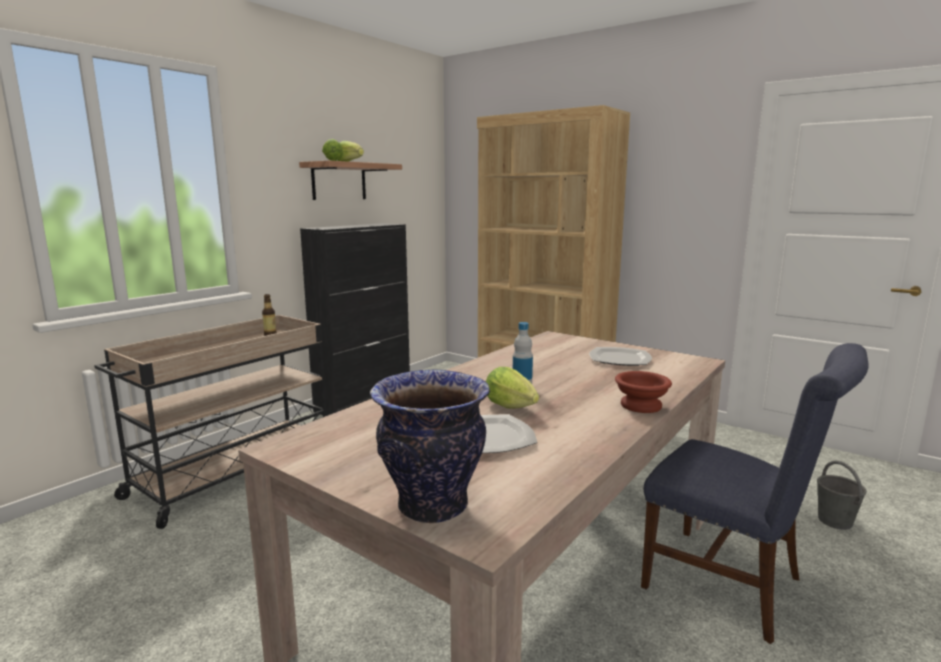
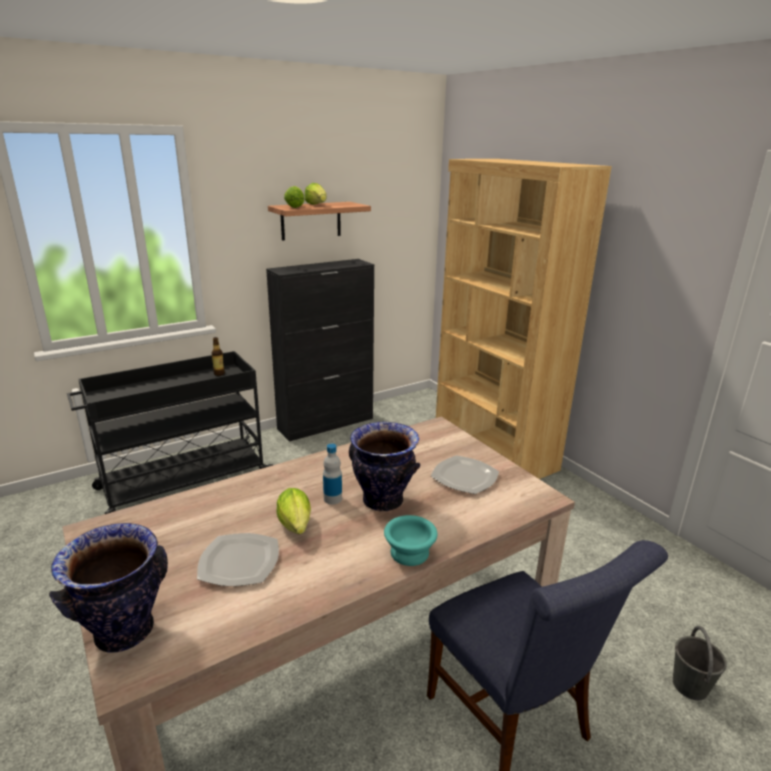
camera: 20 degrees right, 10 degrees up
beige cart [94,315,327,529] -> black cart [67,351,274,514]
brown bowl [615,371,672,413] -> turquoise bowl [384,515,437,566]
none -> vase [349,421,420,512]

